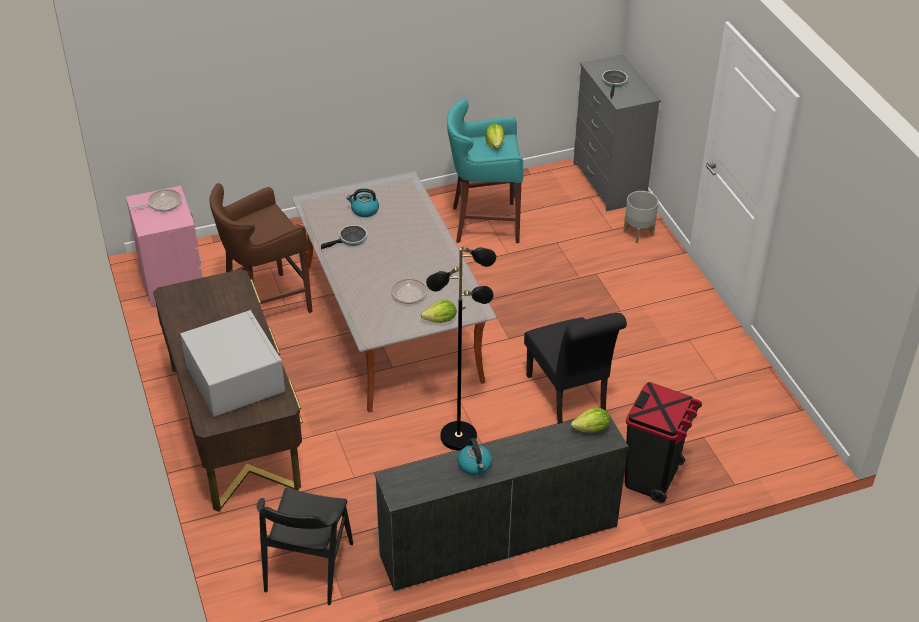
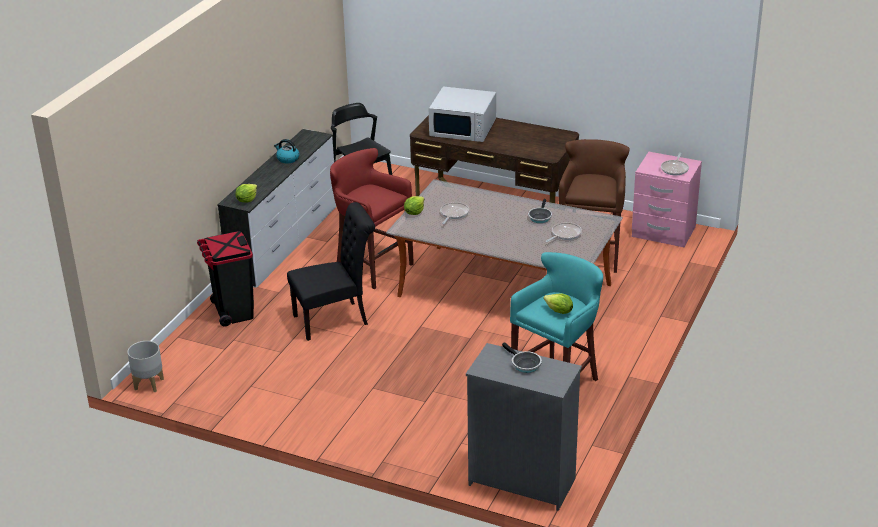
camera: 135 degrees right, 10 degrees down
kettle [347,188,379,217] -> frying pan [545,222,582,242]
black floor lamp [426,246,496,450] -> red stool [330,148,414,289]
black chair [524,313,627,424] -> black chair turned 135 degrees clockwise [287,202,375,341]
grey planter [623,191,658,243] -> grey planter moved to [127,341,164,392]

